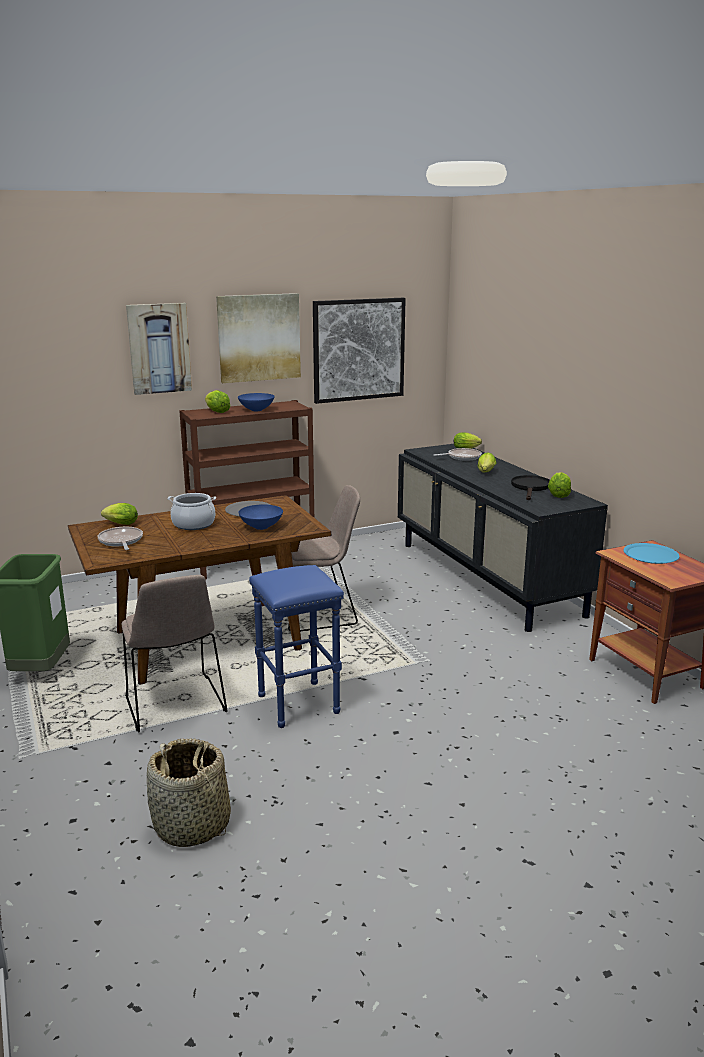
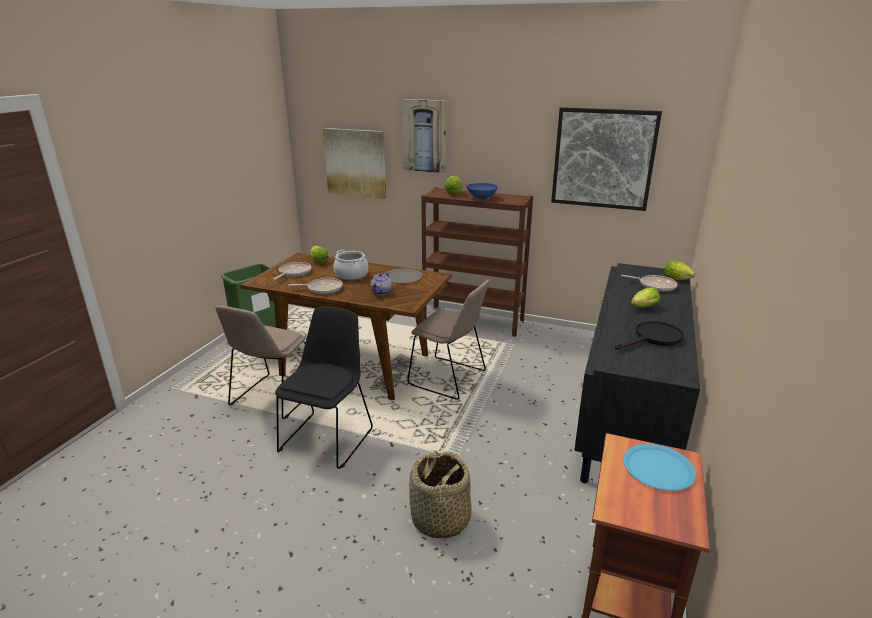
camera: 45 degrees right, 5 degrees up
basket [147,738,231,847] -> basket moved to [409,450,472,541]
picture [216,293,301,383] -> picture moved to [323,128,386,199]
blue bowl [239,504,283,530] -> teapot [370,272,392,295]
blue stool [249,565,344,728] -> black chair [275,306,373,469]
lettuce [548,472,571,498] -> none
none -> frying pan [288,278,343,294]

